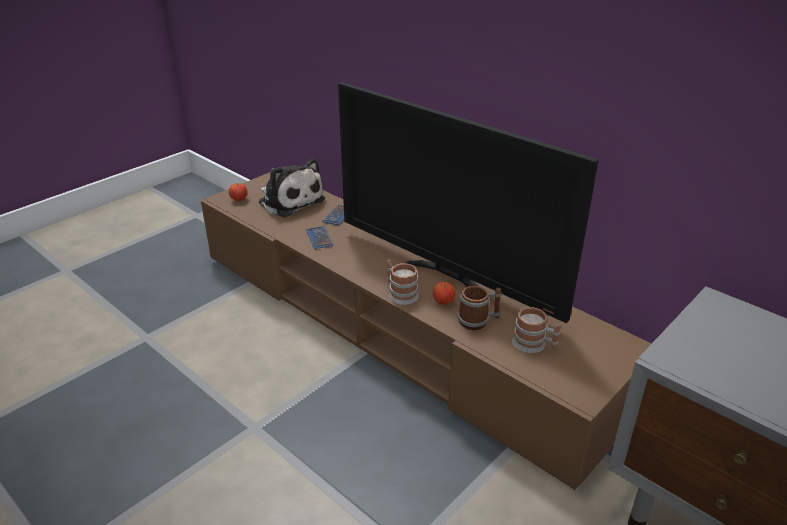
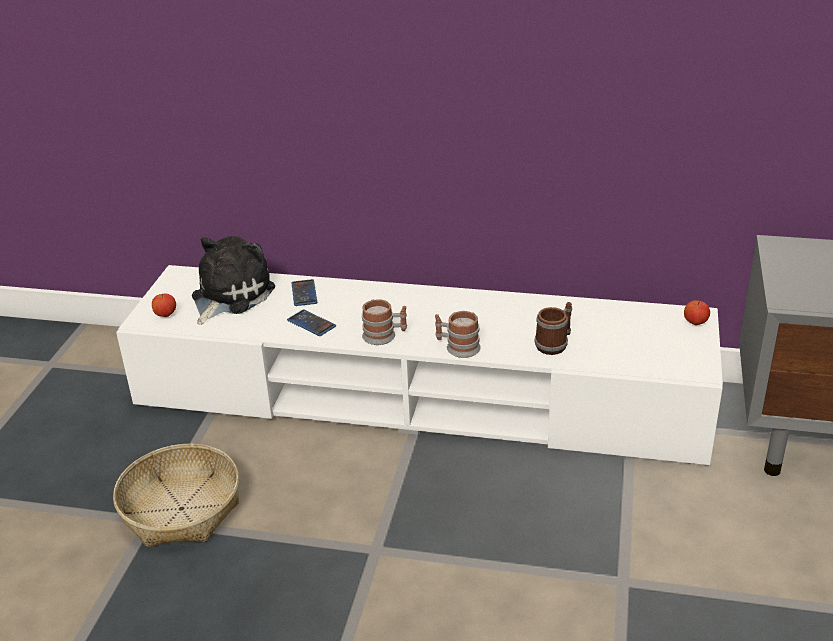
camera: 30 degrees left, 0 degrees up
brown tv stand [201,172,652,490] -> white tv stand [116,265,723,465]
plush toy [259,158,325,217] -> plush toy turned 75 degrees counterclockwise [192,236,275,325]
television [338,82,599,323] -> none
apple [433,282,456,305] -> apple moved to [684,300,710,325]
mug [512,307,561,353] -> mug moved to [362,299,407,345]
none -> basket [113,444,239,547]

